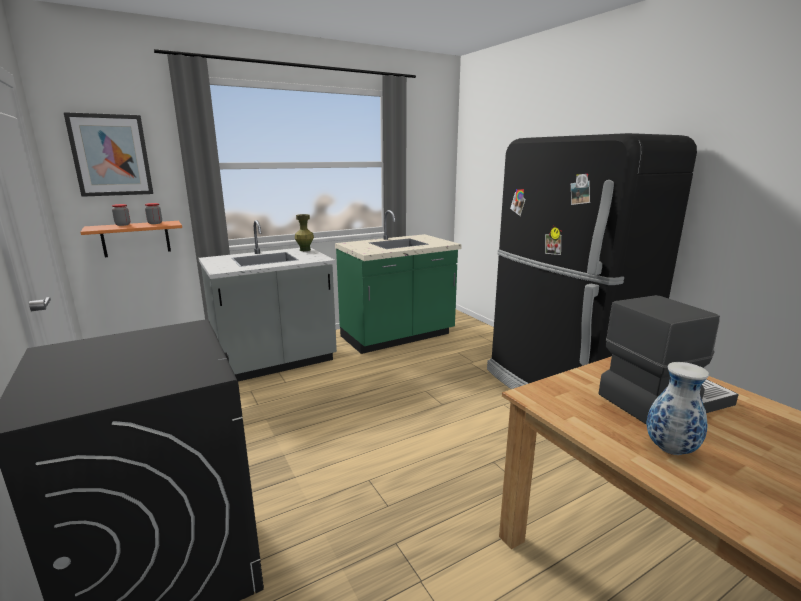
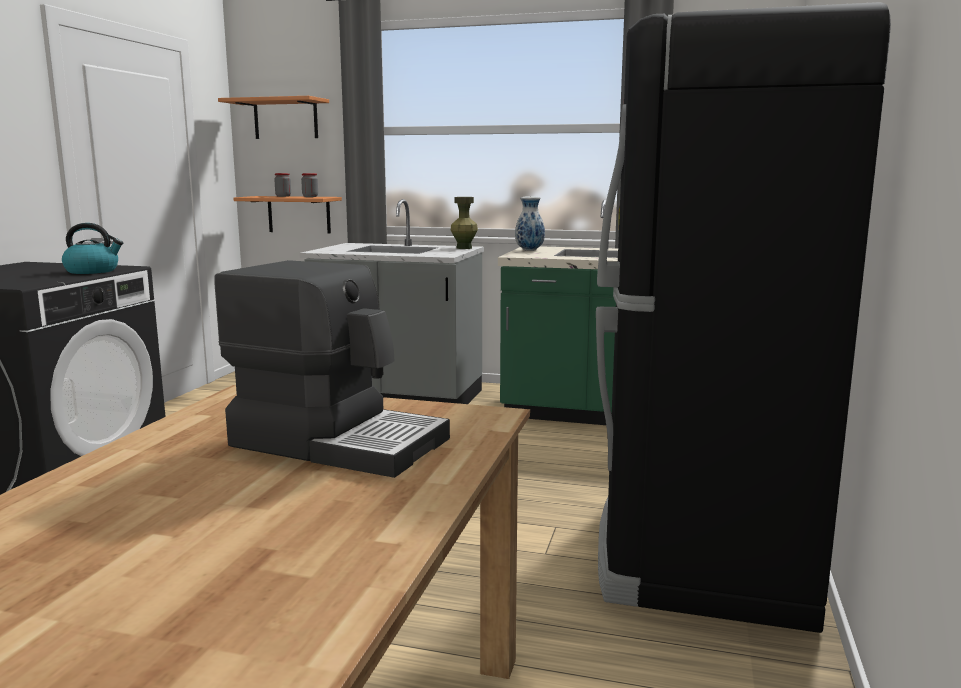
camera: 45 degrees right, 5 degrees down
picture [63,112,153,197] -> orange shelf [218,96,329,139]
vase [647,362,709,455] -> vase moved to [515,196,545,251]
none -> kettle [62,223,123,274]

